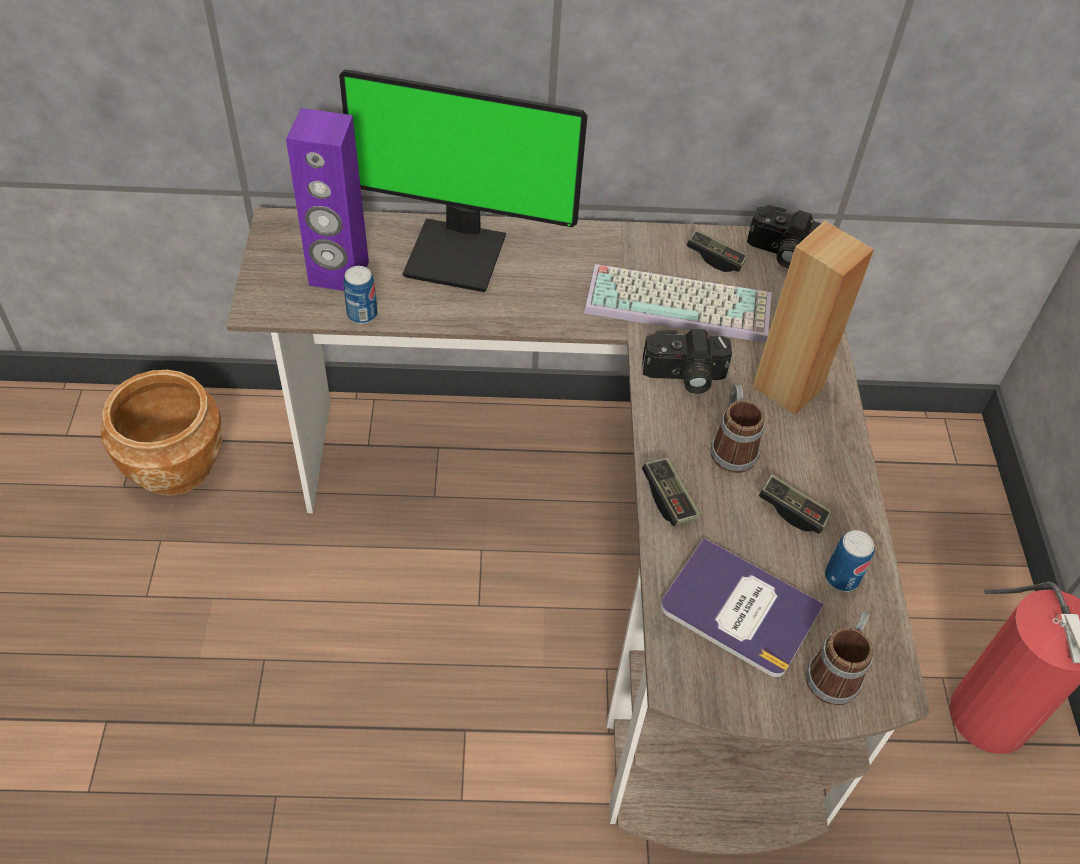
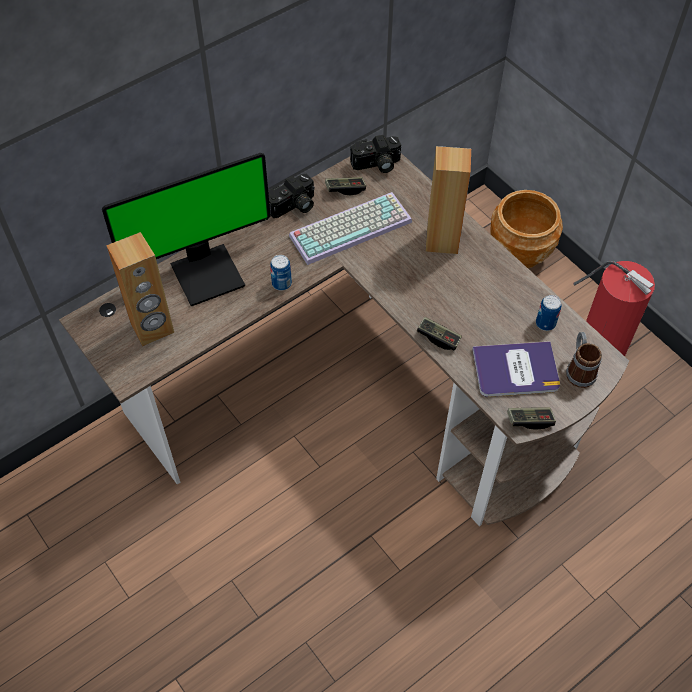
camera: 35 degrees left, 5 degrees up
brown planter [101,370,222,496] -> brown planter moved to [491,190,563,268]
purple speaker [286,108,369,291] -> brown speaker [106,232,174,346]
can [343,266,377,324] -> can moved to [270,255,292,291]
camera [642,329,732,394] -> camera moved to [268,173,315,218]
mug [711,385,765,473] -> none
game controller [759,474,832,534] -> game controller moved to [507,407,556,430]

